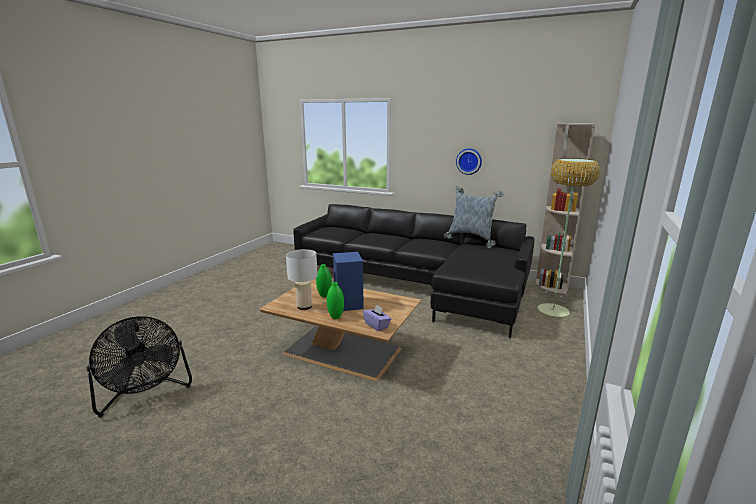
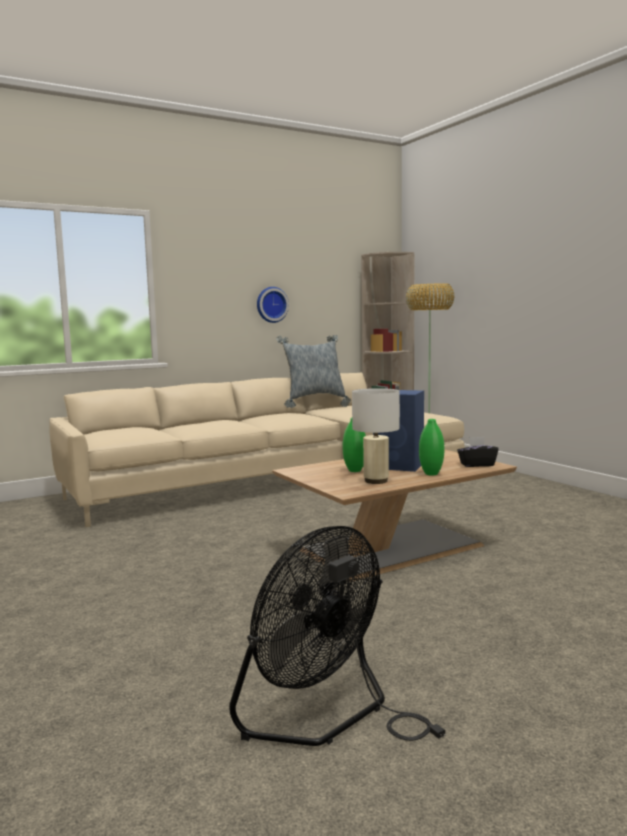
camera: 55 degrees left, 10 degrees down
black fan [87,316,192,418] -> black fan turned 135 degrees counterclockwise [229,526,446,746]
black sofa [293,204,534,338] -> beige sofa [49,372,465,527]
purple tissue box [363,305,391,331] -> black tissue box [457,437,499,467]

